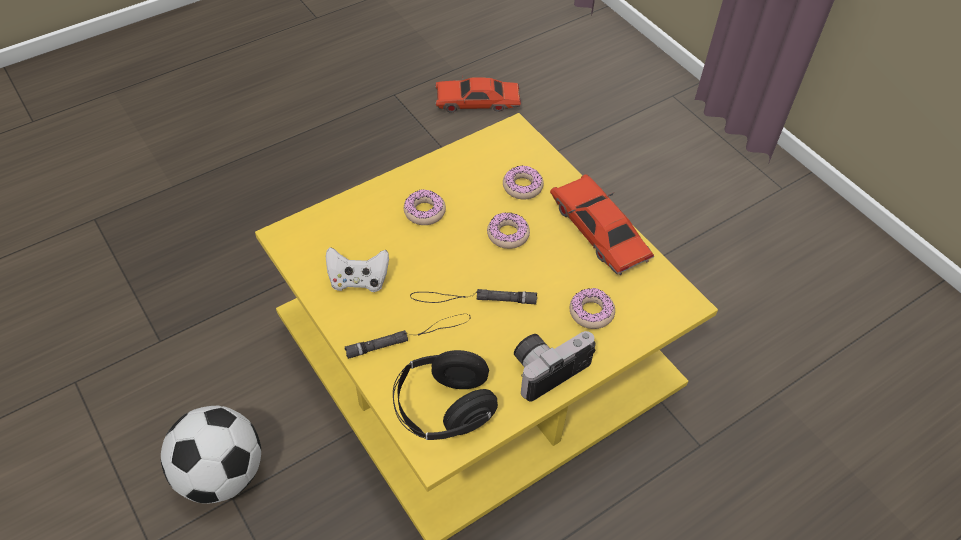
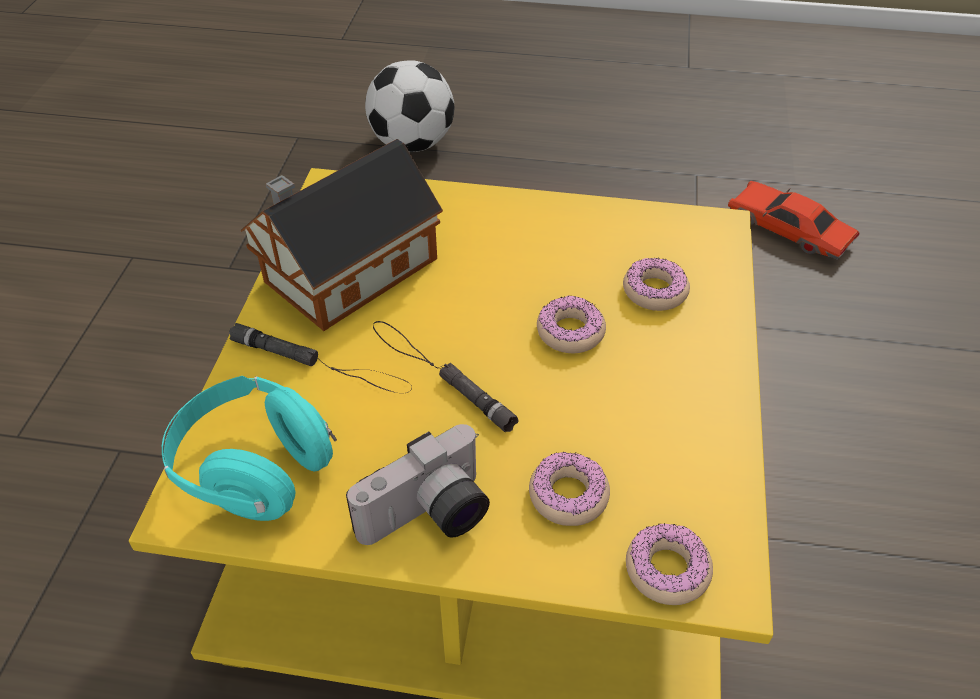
camera: 45 degrees right, 5 degrees down
football [161,406,261,504] -> football moved to [365,60,455,152]
white game controller [326,247,389,292] -> toy house [240,139,443,331]
black headphones [393,350,498,440] -> turquoise headphones [162,376,337,521]
donut [404,189,446,225] -> donut moved to [626,523,713,605]
camera [514,331,596,402] -> camera turned 135 degrees clockwise [346,424,490,545]
red toy car [550,174,654,275] -> none

